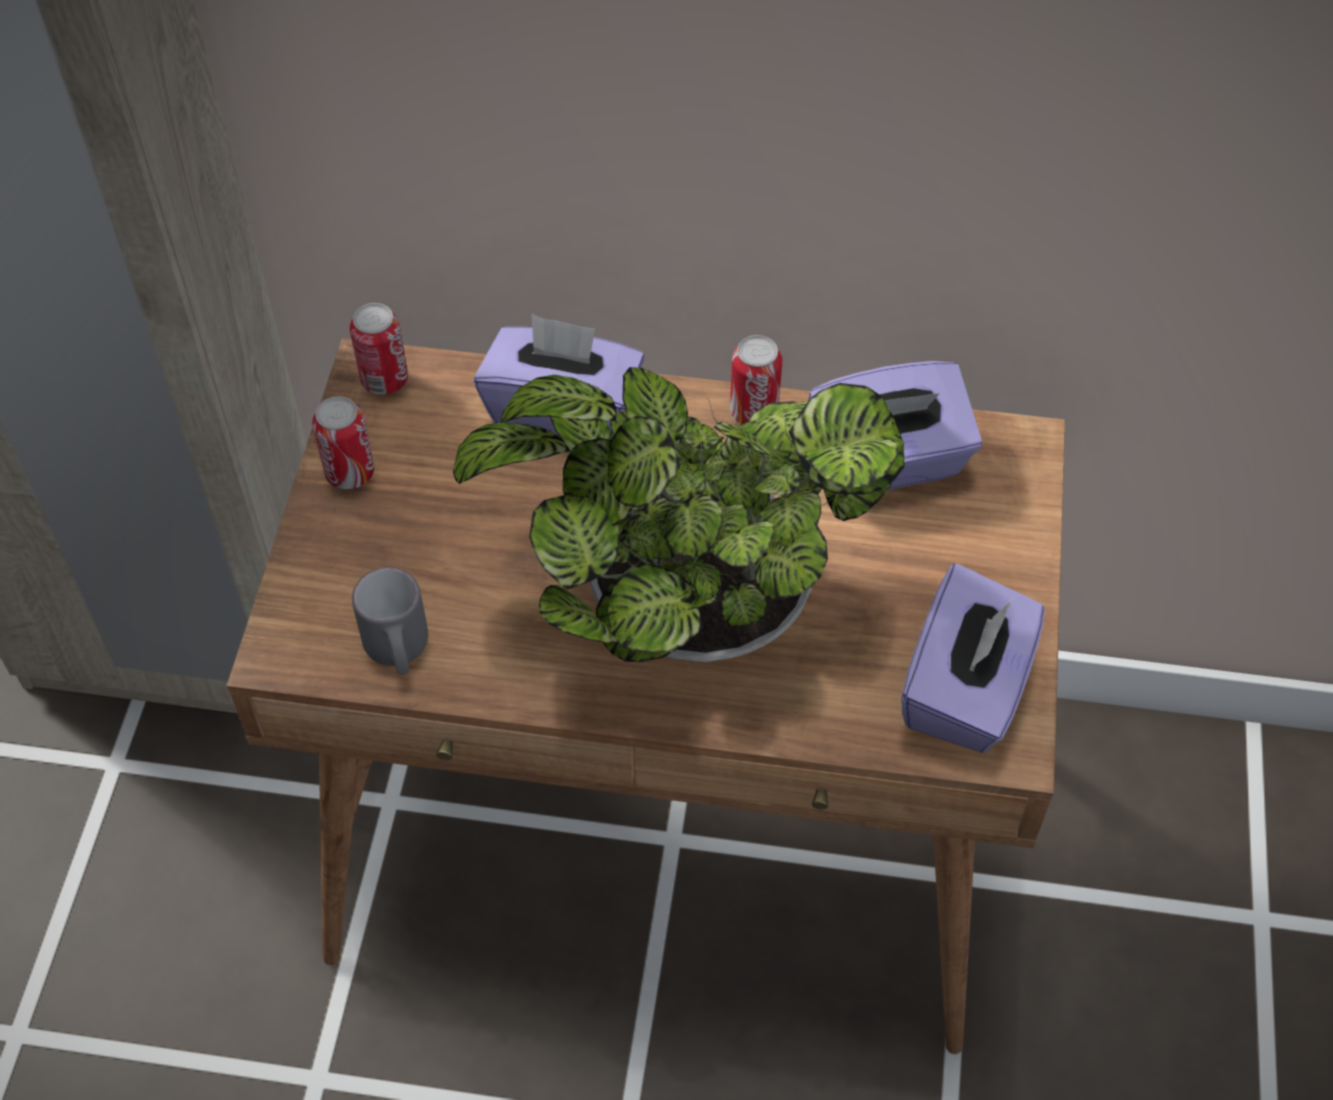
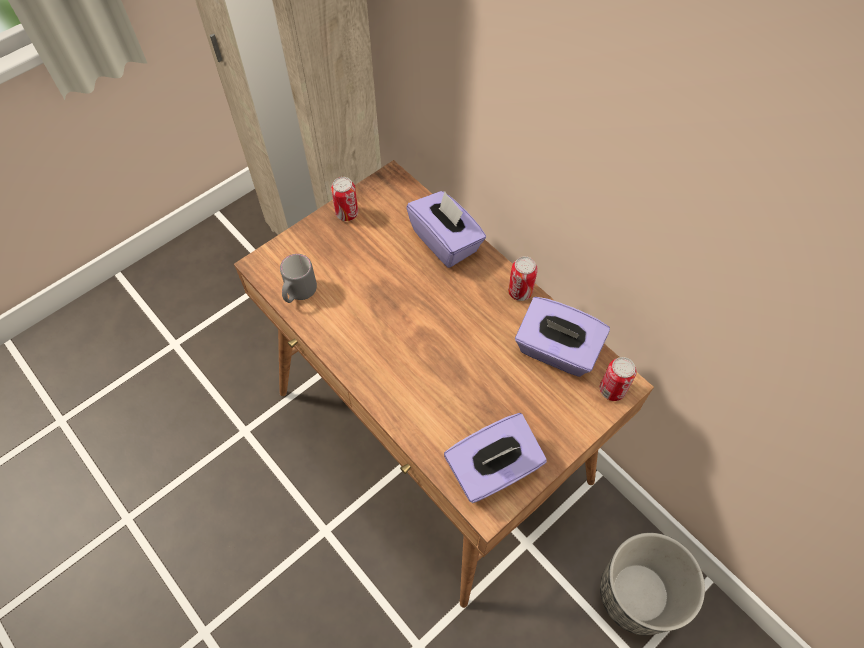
camera: 40 degrees right, 5 degrees up
can [350,303,408,395] -> can moved to [600,357,636,401]
potted plant [453,367,904,662] -> none
none -> planter [600,533,705,635]

